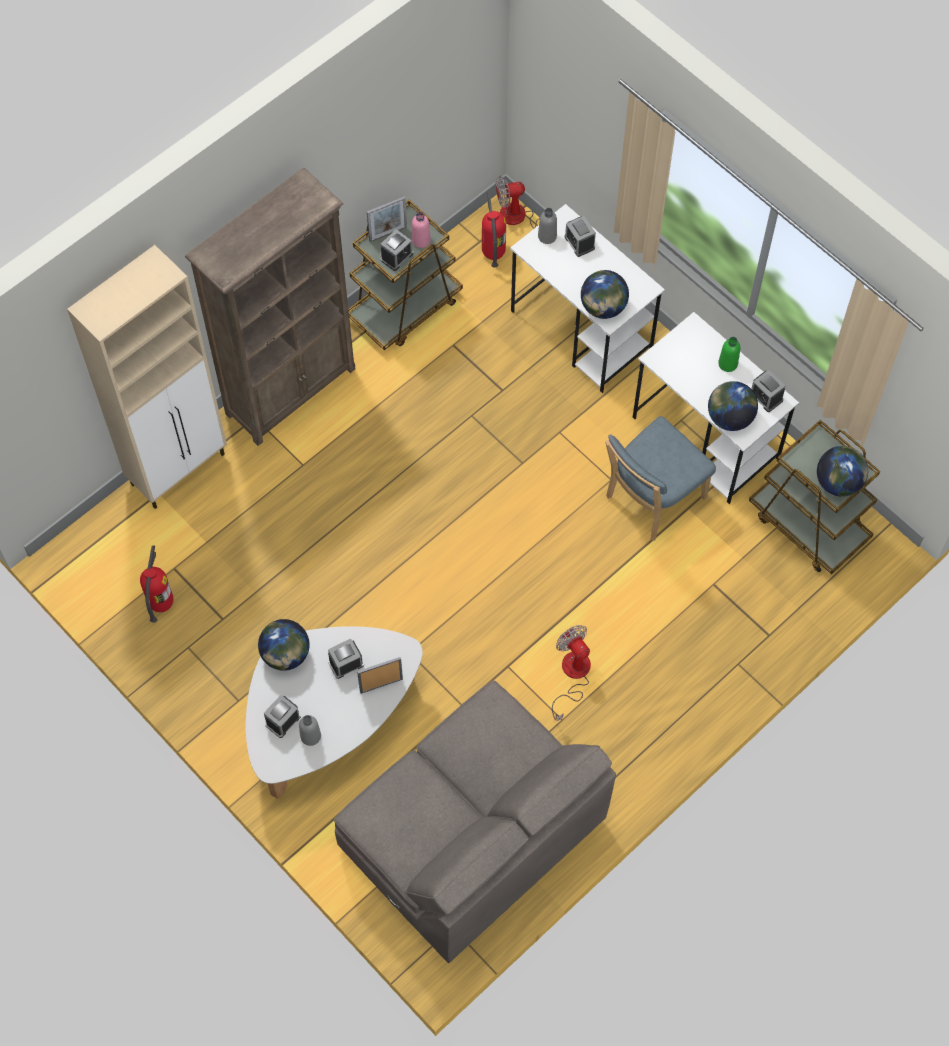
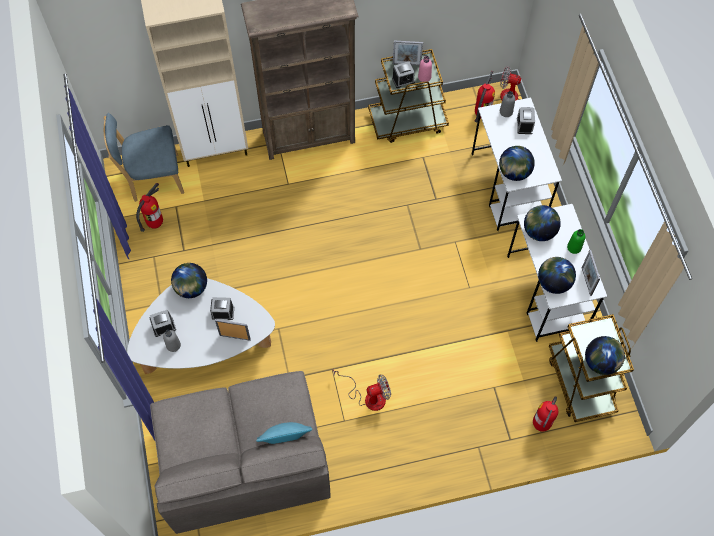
camera: 30 degrees right, 0 degrees up
fan [552,625,591,721] -> fan turned 75 degrees clockwise [333,369,391,411]
blue chair [605,416,716,541] -> blue chair moved to [104,113,184,202]
alarm clock [751,370,786,412] -> picture frame [582,250,600,296]
none -> turquoise pillow [256,422,312,444]
none -> globe [524,205,561,241]
none -> fire extinguisher [533,396,558,432]

